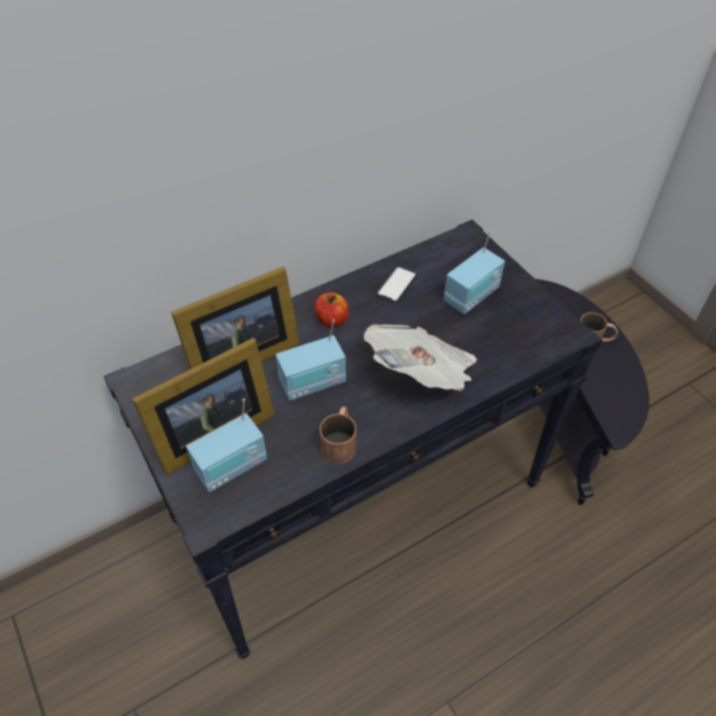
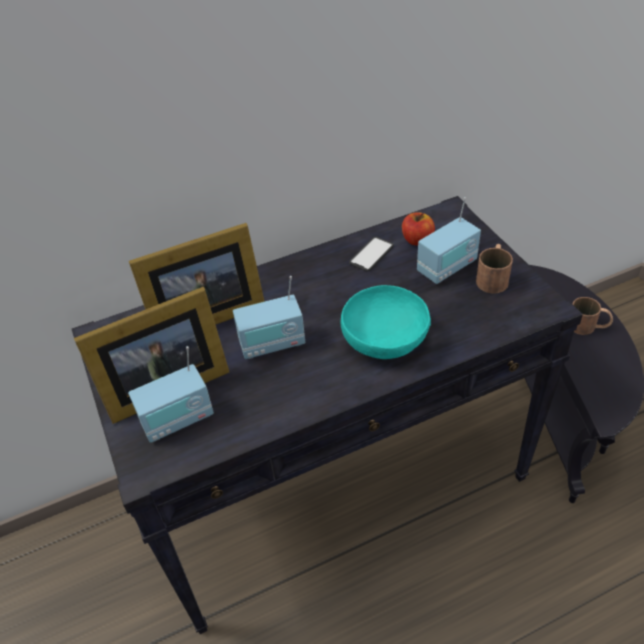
camera: 10 degrees right, 5 degrees down
apple [315,292,349,327] -> apple moved to [402,212,435,246]
brown mug [320,406,357,464] -> brown mug moved to [476,244,513,294]
newspaper [364,324,477,391] -> turquoise bowl [340,285,431,359]

